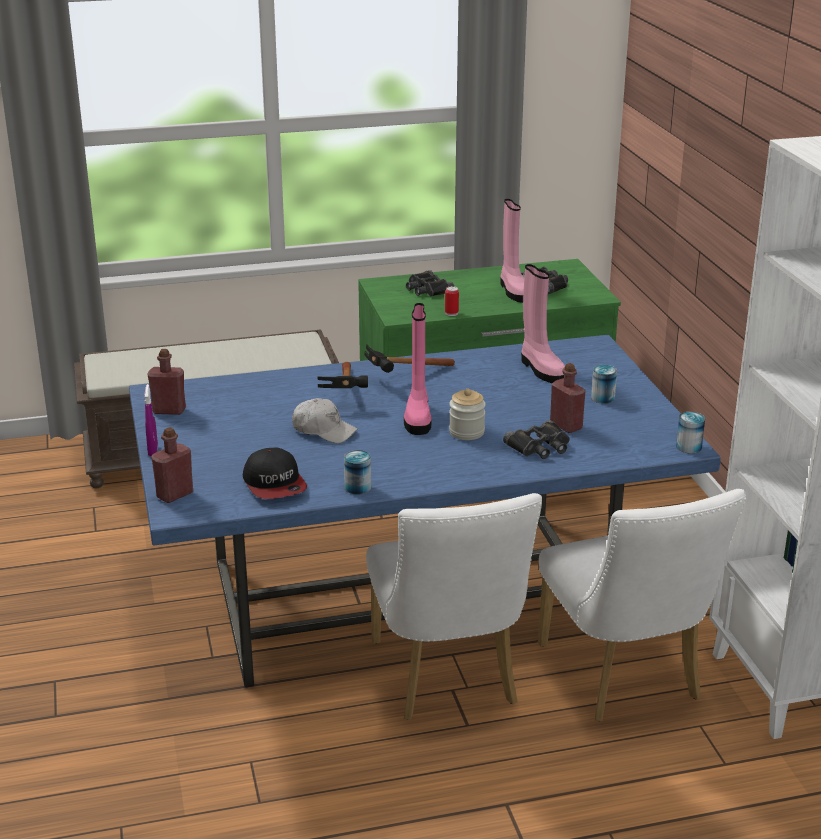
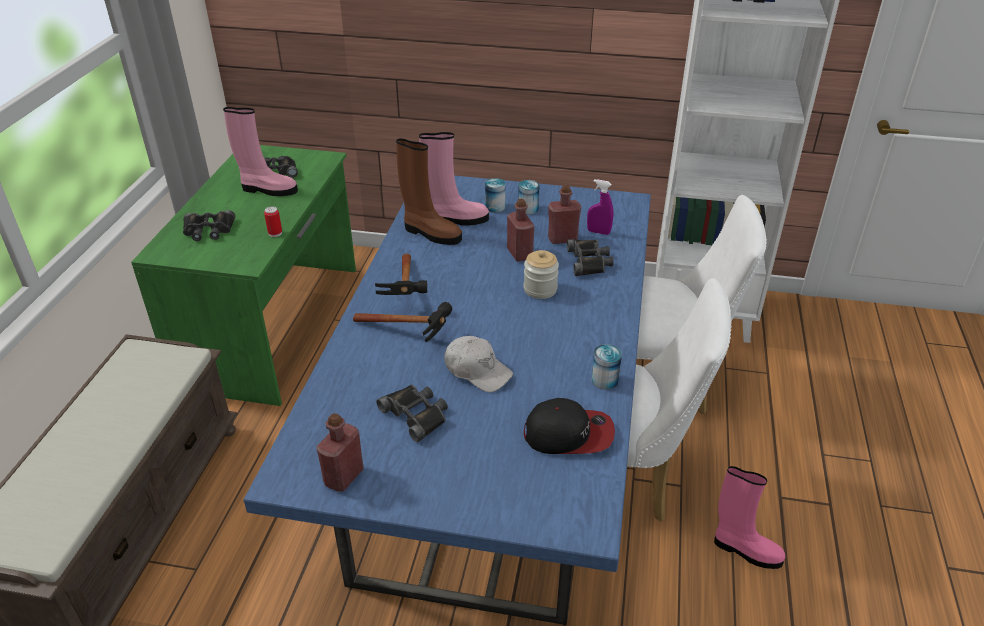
camera: 65 degrees left, 10 degrees up
purple spray bottle [145,384,158,456] -> purple spray bottle moved to [587,179,613,235]
red bottle [151,427,193,503] -> red bottle moved to [507,199,534,262]
white cap [292,398,358,443] -> white cap turned 75 degrees clockwise [444,336,513,392]
pink boot [404,303,431,435] -> pink boot moved to [714,466,785,569]
can [676,412,705,454] -> can moved to [485,178,506,213]
none -> black binoculars [377,385,448,442]
none -> brown boot [396,138,462,245]

